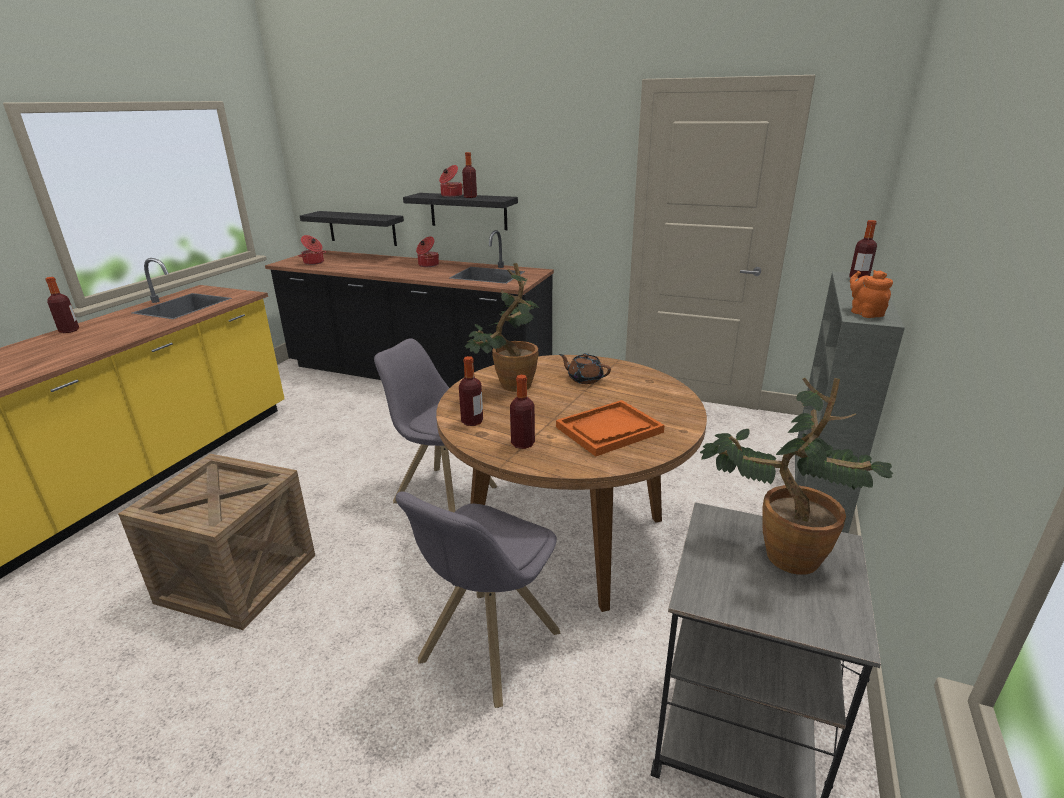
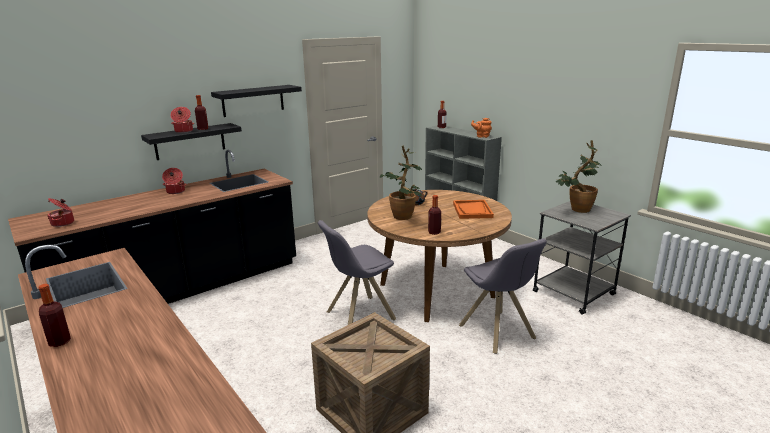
camera: 60 degrees left, 5 degrees down
black shelf [300,211,404,246] -> black shelf moved to [211,85,302,117]
bottle [510,375,535,449] -> none

